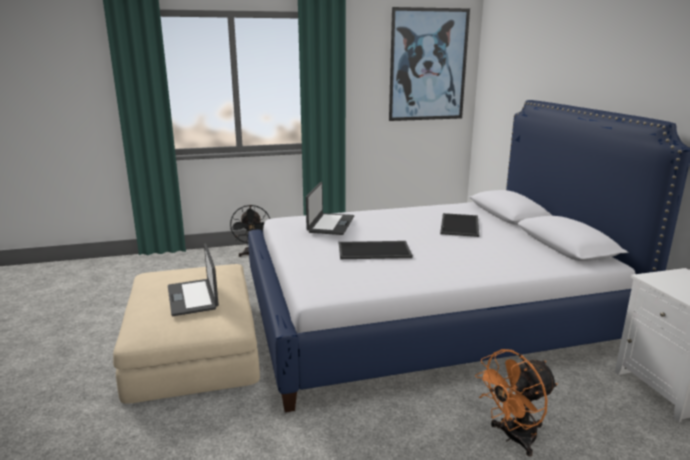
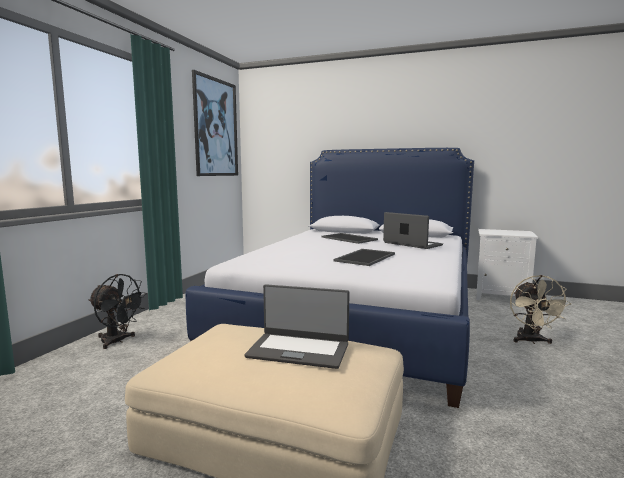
camera: 55 degrees left, 10 degrees down
laptop [306,182,354,235] -> laptop moved to [383,212,443,249]
orange fan [475,349,558,457] -> beige fan [510,275,571,344]

